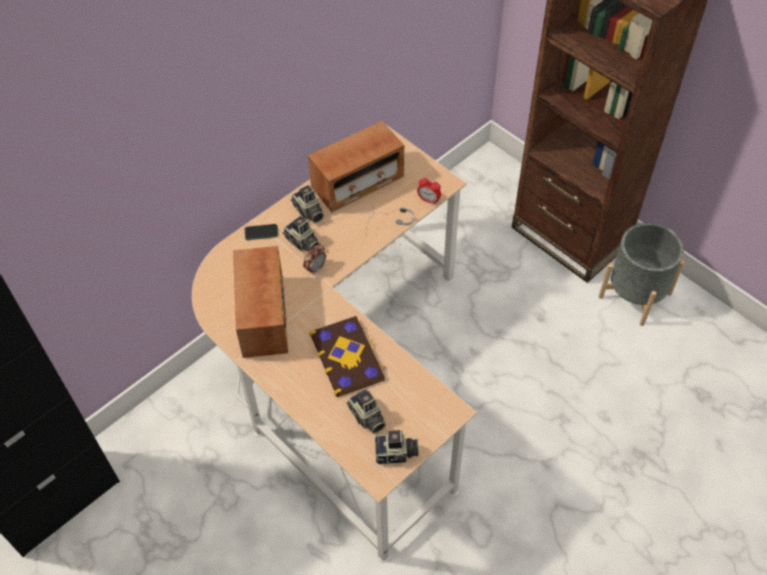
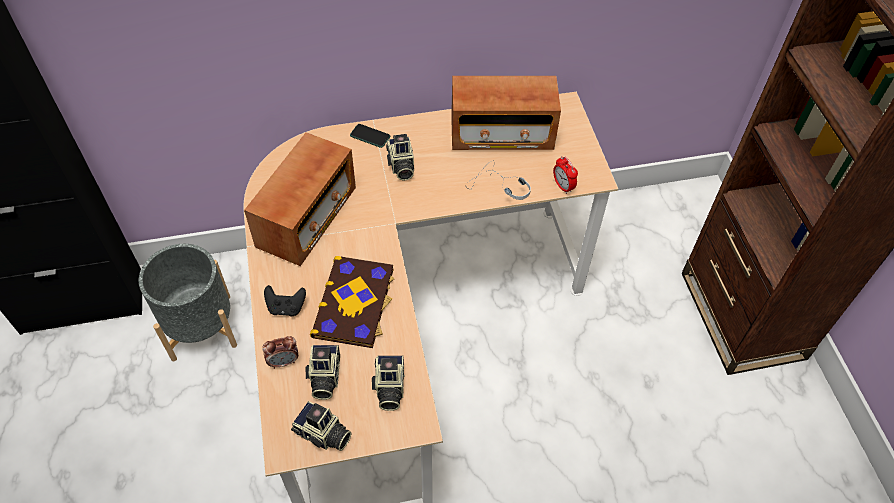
camera: 30 degrees right, 0 degrees up
camera [291,185,324,223] -> camera moved to [372,355,405,411]
alarm clock [303,244,326,275] -> alarm clock moved to [262,336,298,369]
grey planter [599,223,685,326] -> grey planter moved to [139,244,237,361]
none -> black game controller [264,285,306,316]

